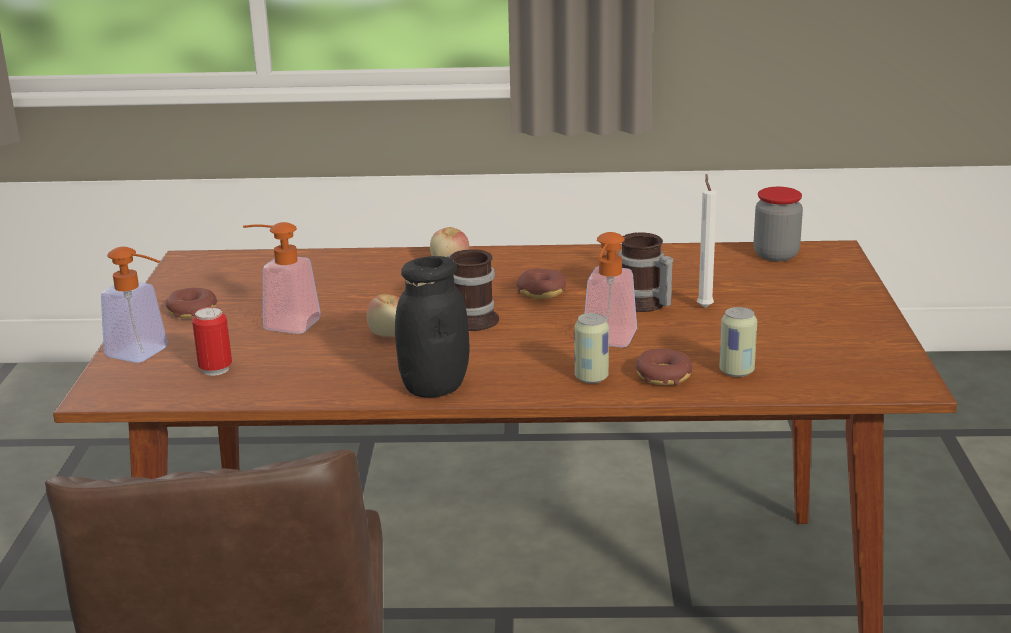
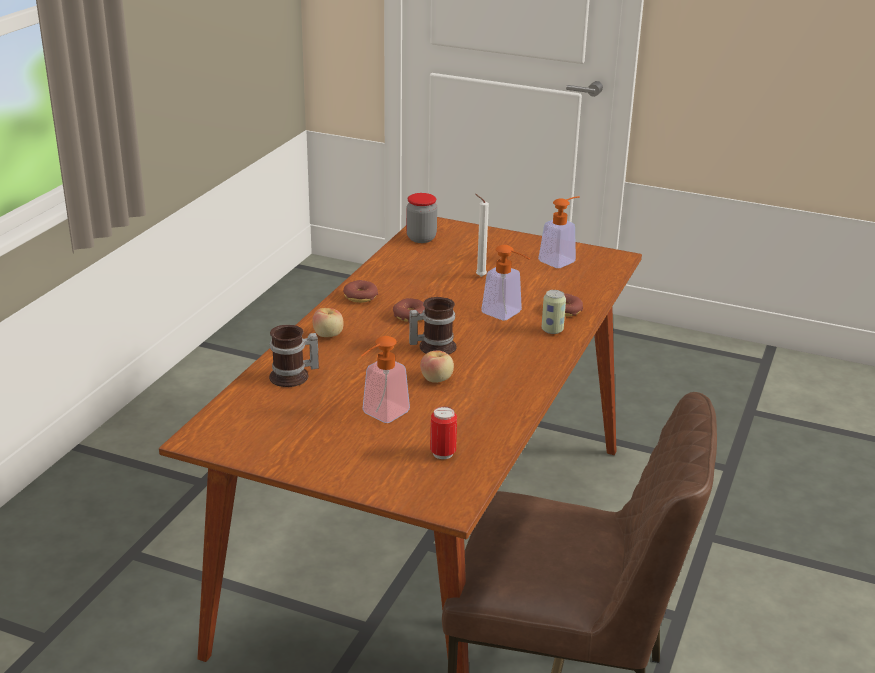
camera: 70 degrees left, 5 degrees up
soap dispenser [101,247,168,363] -> soap dispenser moved to [538,196,580,268]
donut [166,288,217,318] -> donut moved to [343,280,378,303]
black jar [395,256,470,398] -> none
mug [619,232,673,312] -> mug moved to [269,325,319,387]
can [719,307,757,377] -> none

